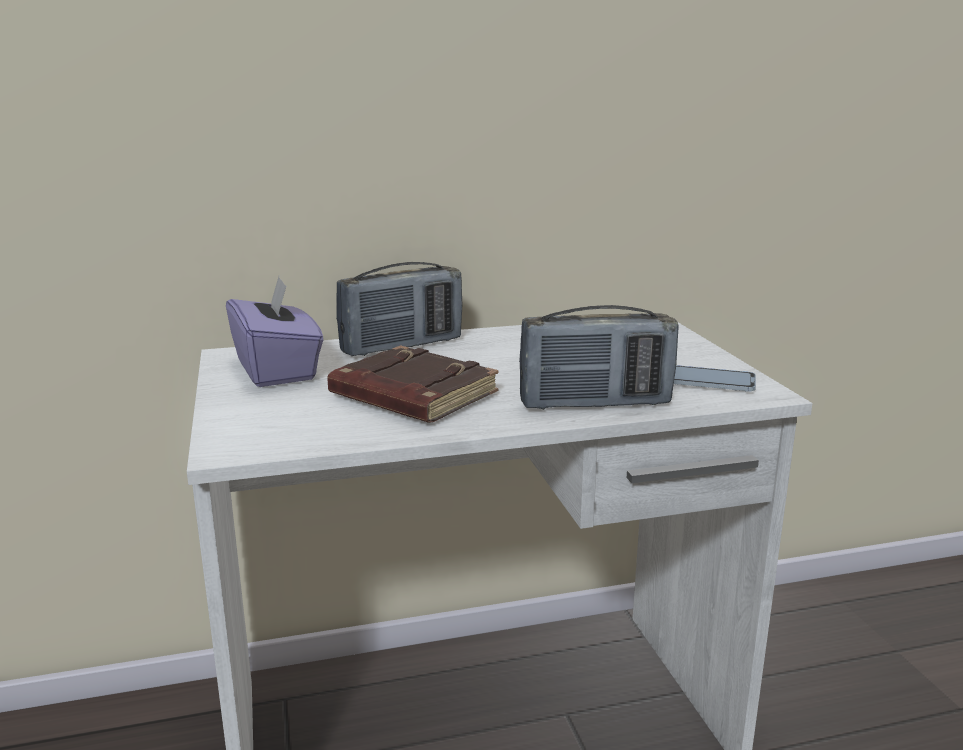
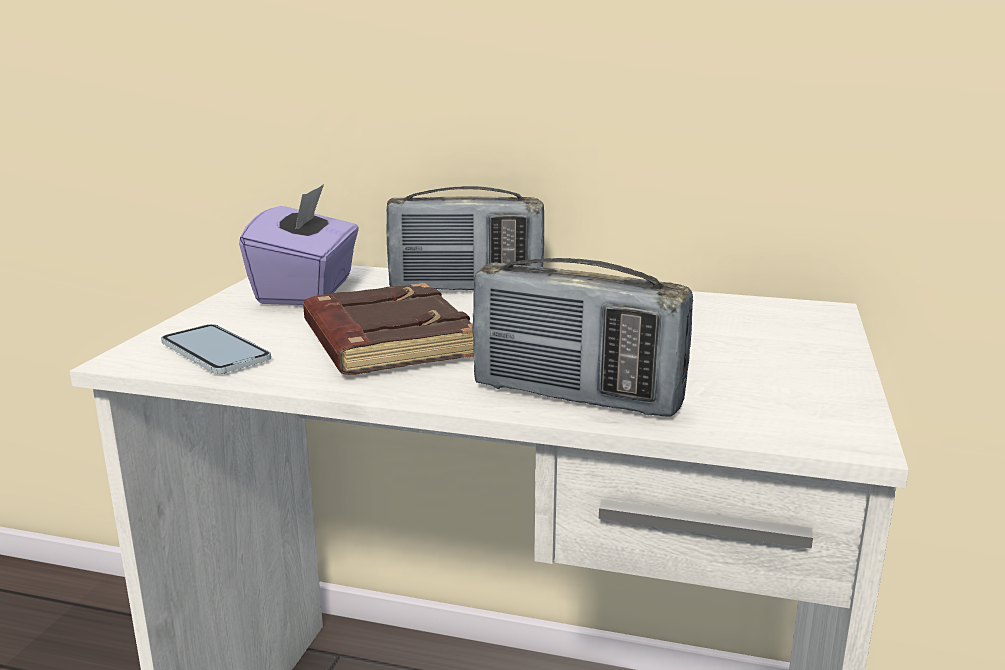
camera: 30 degrees right, 0 degrees up
phone [674,365,756,392] -> phone moved to [161,324,271,374]

